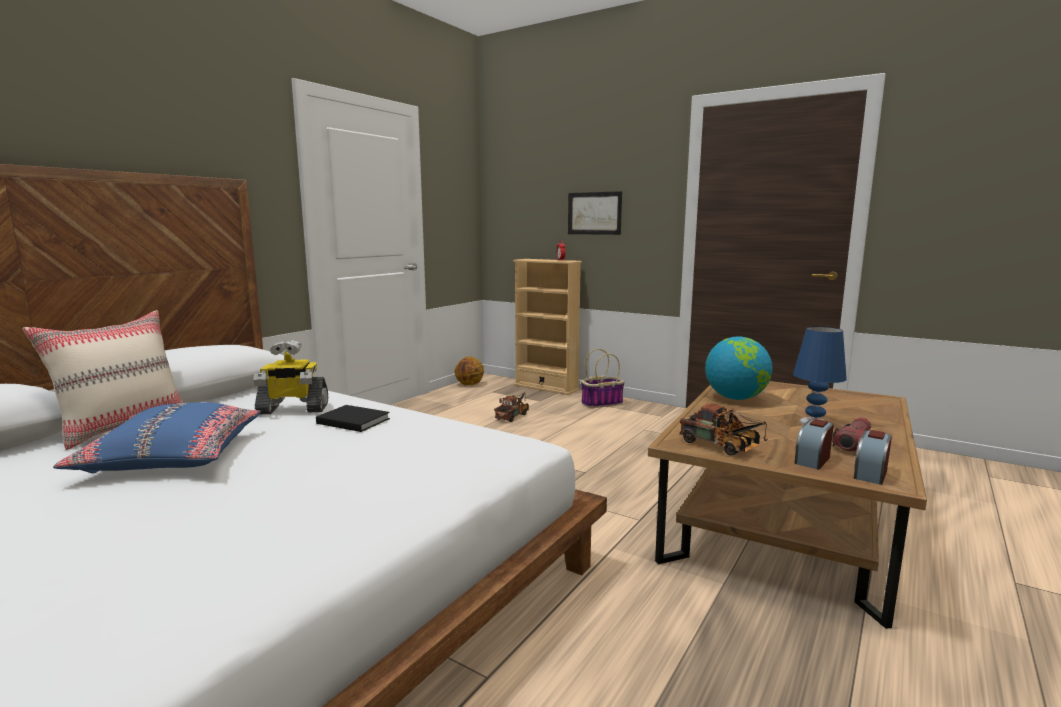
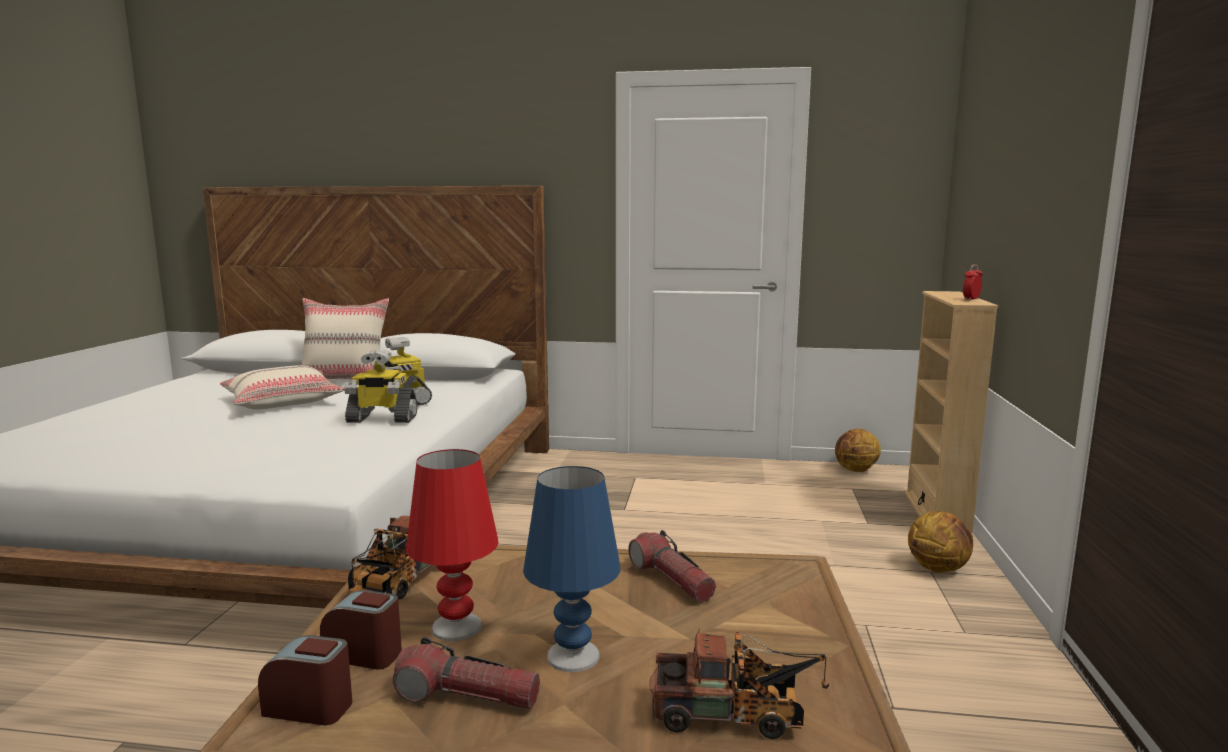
camera: 65 degrees right, 0 degrees up
blue pillow [53,402,261,473] -> beige pillow [220,365,344,409]
black book [316,405,390,432] -> toy robot [344,350,418,423]
toy truck [494,392,529,422] -> toy truck moved to [649,629,829,739]
picture [568,191,622,235] -> none
basket [581,349,625,408] -> basketball [908,511,973,573]
globe [705,337,772,400] -> flashlight [628,530,716,603]
none -> red table lamp [406,449,498,641]

